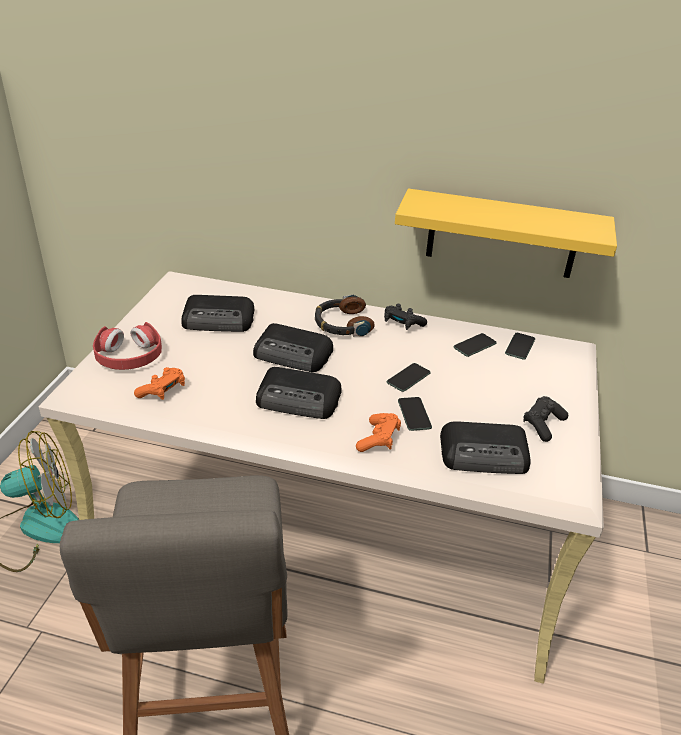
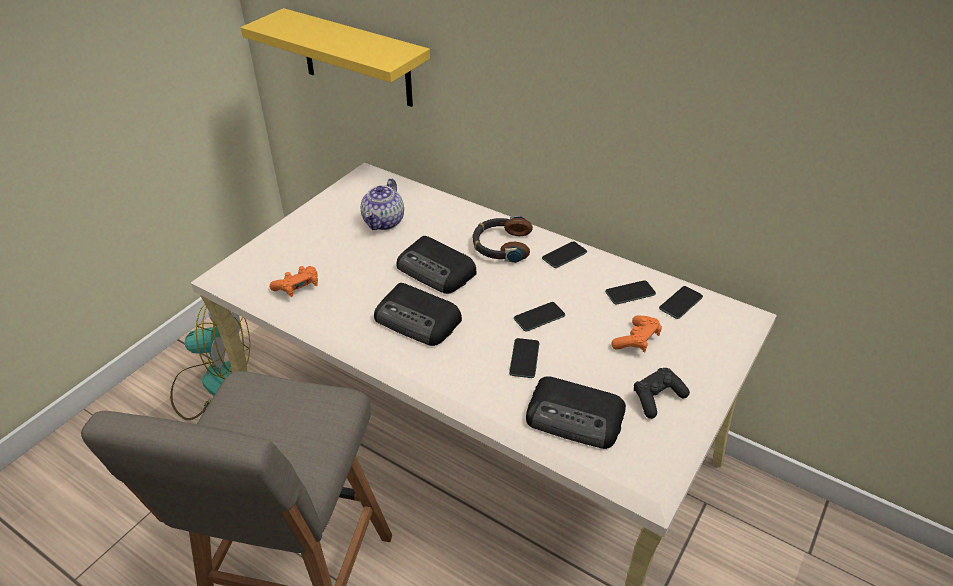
camera: 20 degrees right, 5 degrees up
red headphones [93,322,162,370] -> none
radio [182,295,255,332] -> teapot [361,178,404,230]
orange game controller [356,413,401,452] -> orange game controller moved to [611,315,662,352]
black game controller [384,304,427,330] -> phone [542,241,587,268]
yellow shelf [395,189,617,278] -> yellow shelf moved to [241,8,430,107]

